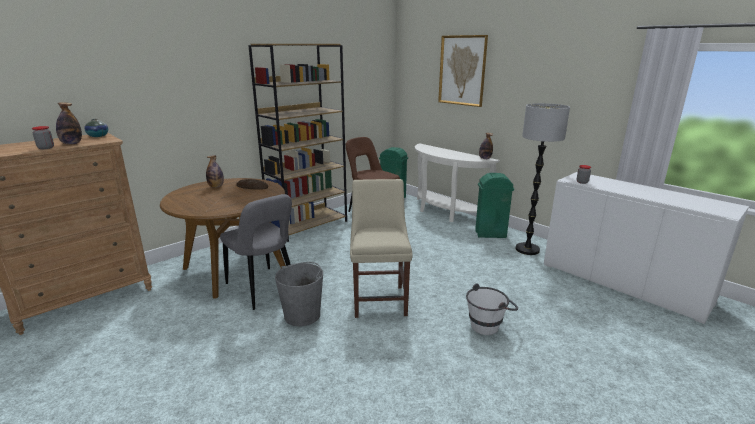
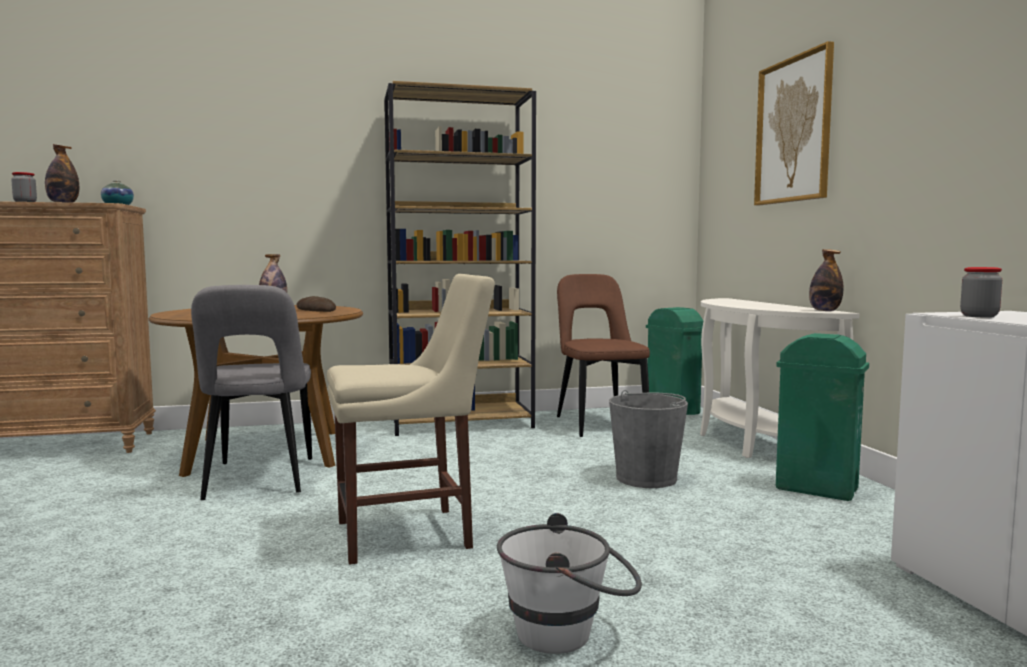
camera: 30 degrees right, 15 degrees down
grey bucket [275,262,323,326] -> grey bucket moved to [609,390,688,488]
beige chair [350,179,413,318] -> beige chair turned 45 degrees clockwise [327,274,495,565]
floor lamp [516,103,570,255] -> none

